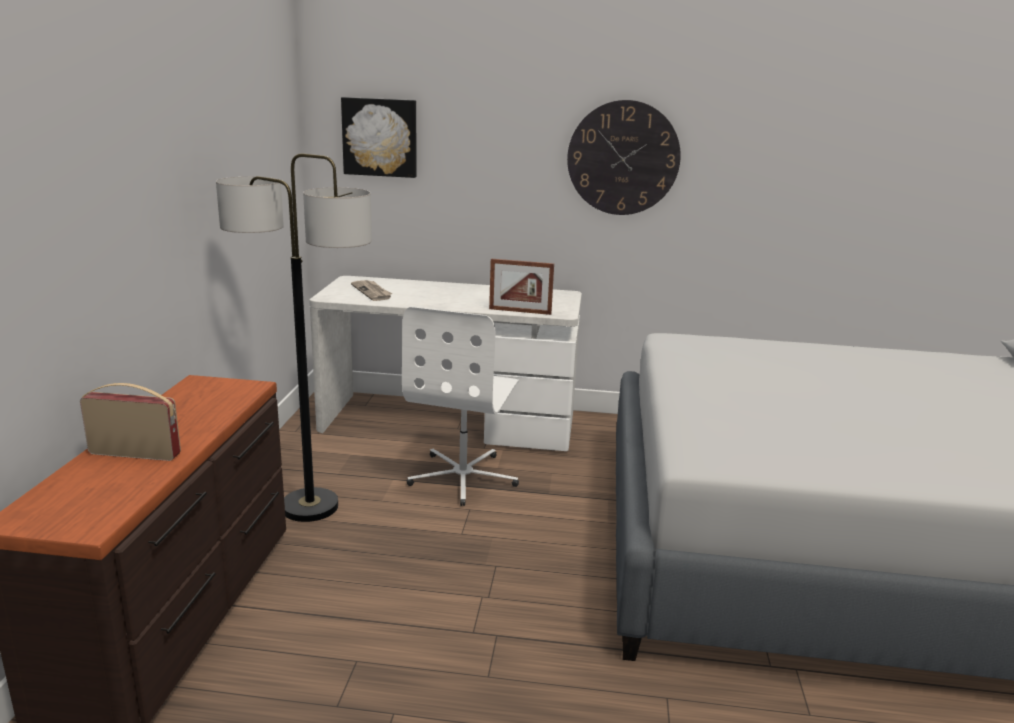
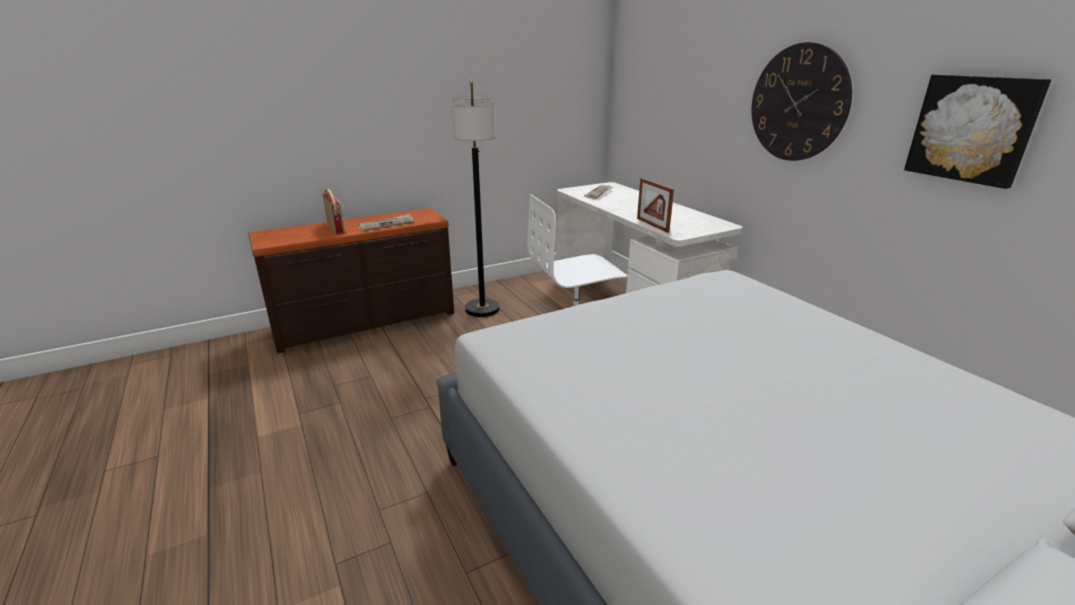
camera: 55 degrees right, 5 degrees up
picture [341,97,417,178] -> picture moved to [904,74,1051,189]
none -> newspaper [358,214,414,231]

